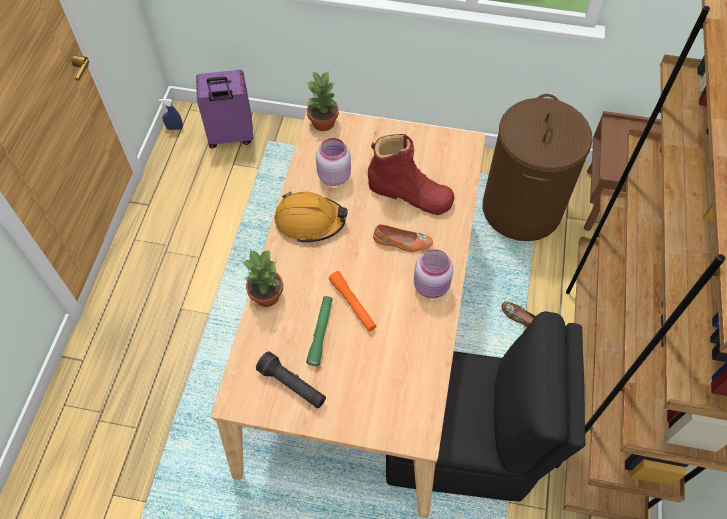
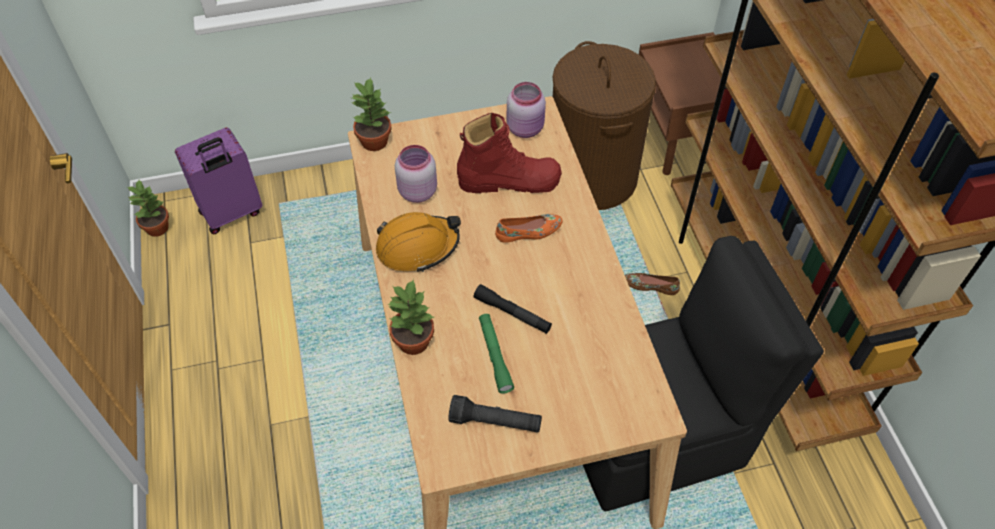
camera: 25 degrees left, 5 degrees down
blue spray bottle [159,99,183,130] -> potted plant [127,180,169,237]
orange flashlight [329,271,376,332] -> black flashlight [474,284,552,334]
pink jar [414,249,453,298] -> pink jar moved to [507,82,546,138]

